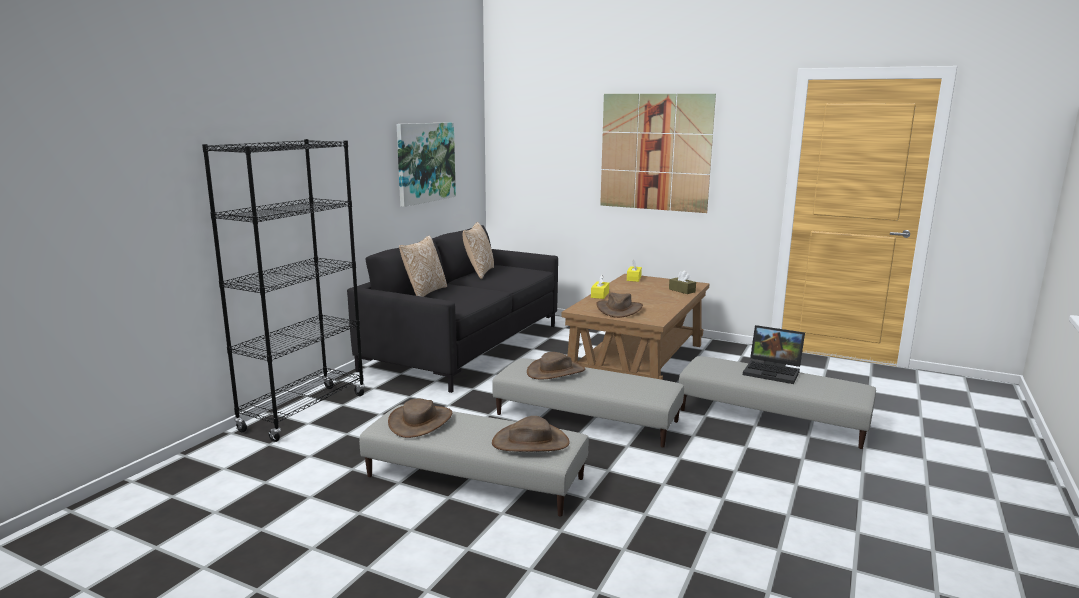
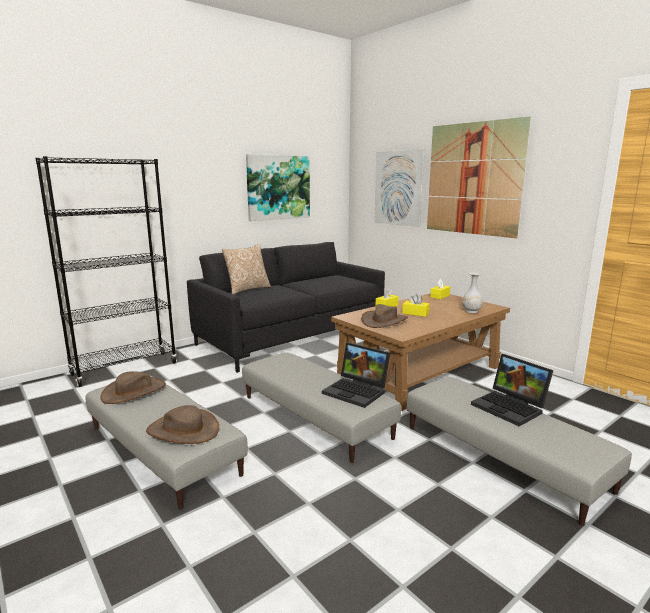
camera: 25 degrees right, 0 degrees up
pillow [463,222,494,279] -> none
brown hat [527,352,585,379] -> none
brown tissue box [669,270,696,294] -> white vase [462,272,483,313]
none -> laptop [322,342,390,408]
none -> picture [374,149,425,227]
none -> yellow tissue box [402,294,430,317]

